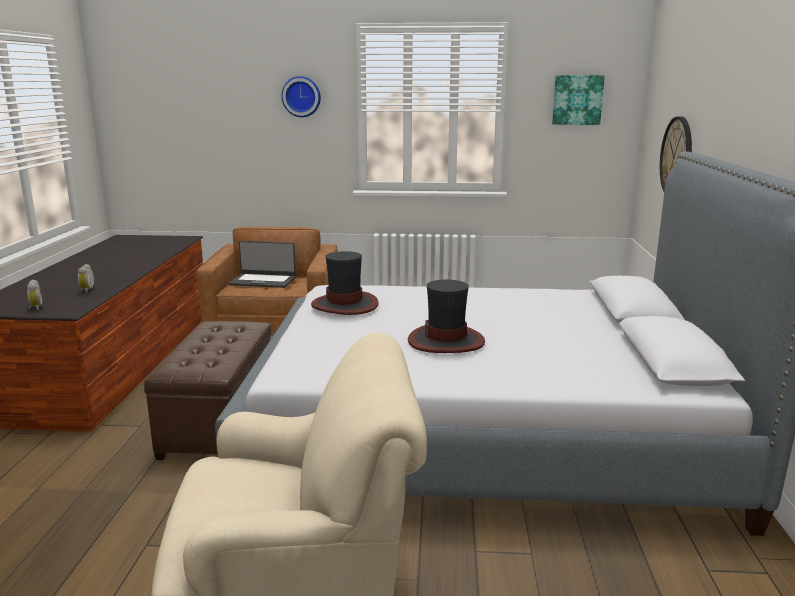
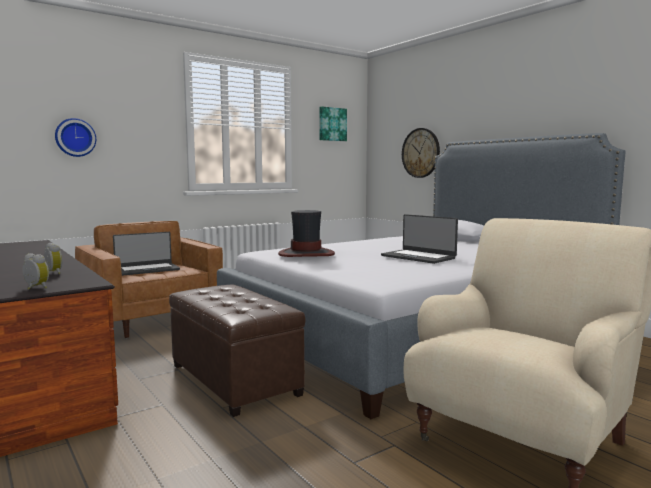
camera: 40 degrees left, 10 degrees down
wall clock [282,76,321,117] -> wall clock moved to [55,118,96,157]
hat [408,280,485,353] -> laptop [381,214,458,264]

